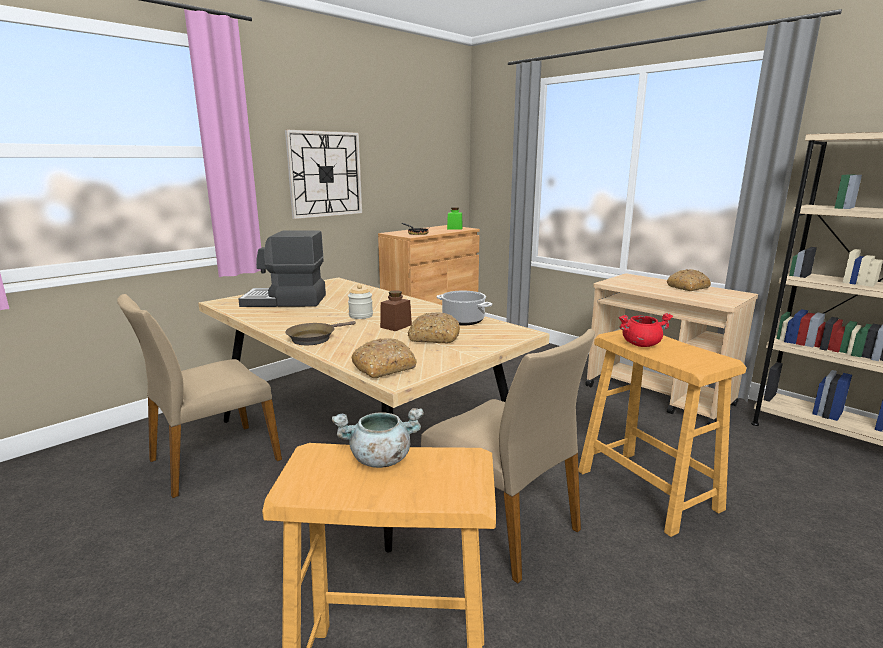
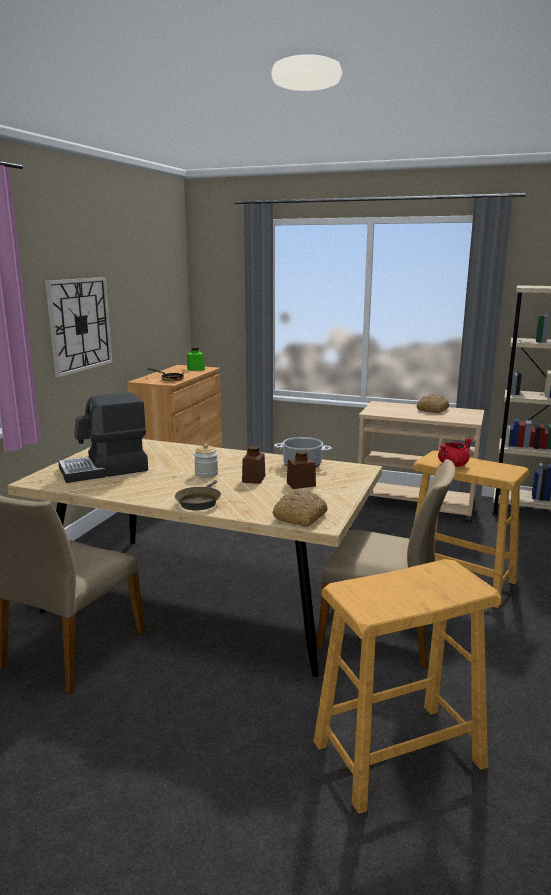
camera: 25 degrees left, 0 degrees up
grey cooking pot [332,408,424,468] -> none
bread [408,312,460,343] -> brown jar [287,450,316,489]

